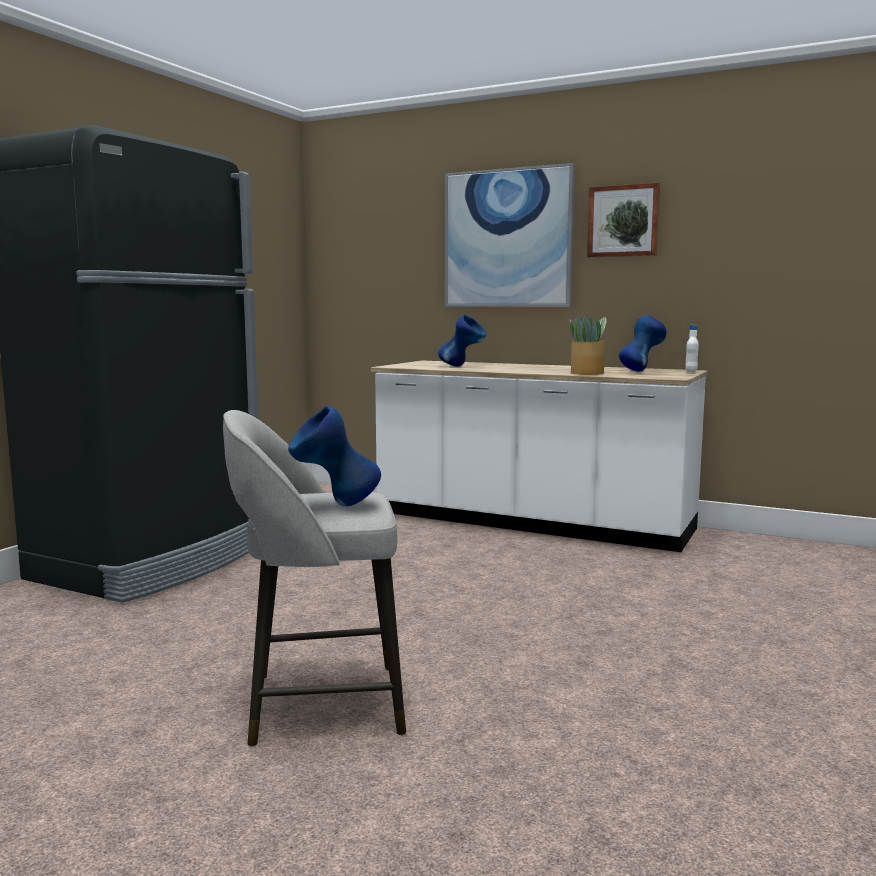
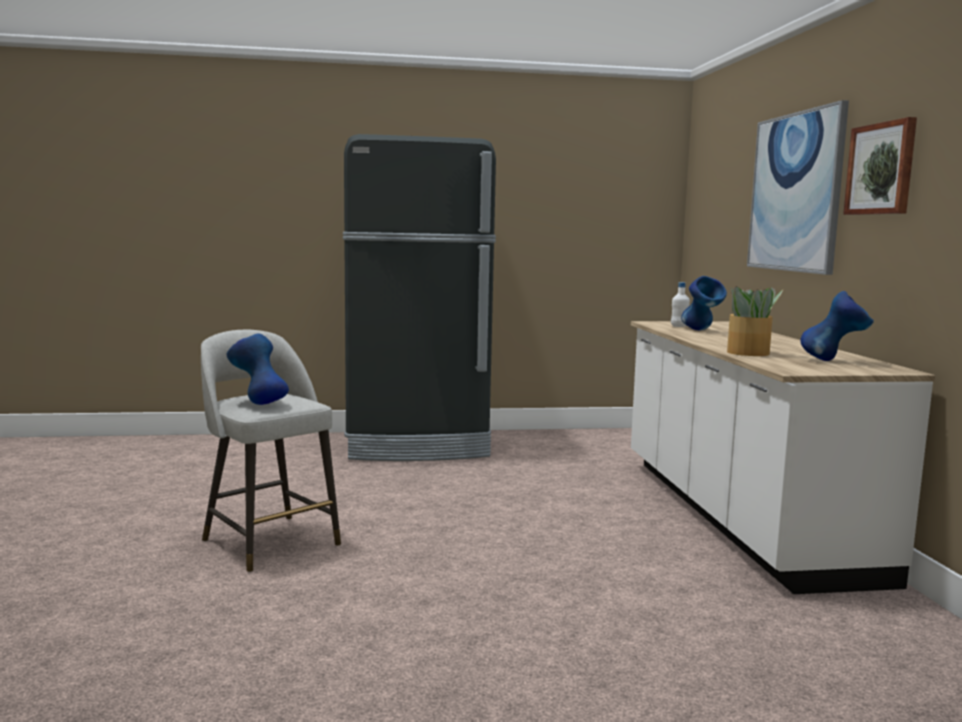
camera: 55 degrees right, 0 degrees up
white bottle [685,325,699,373] -> white bottle moved to [671,282,690,327]

